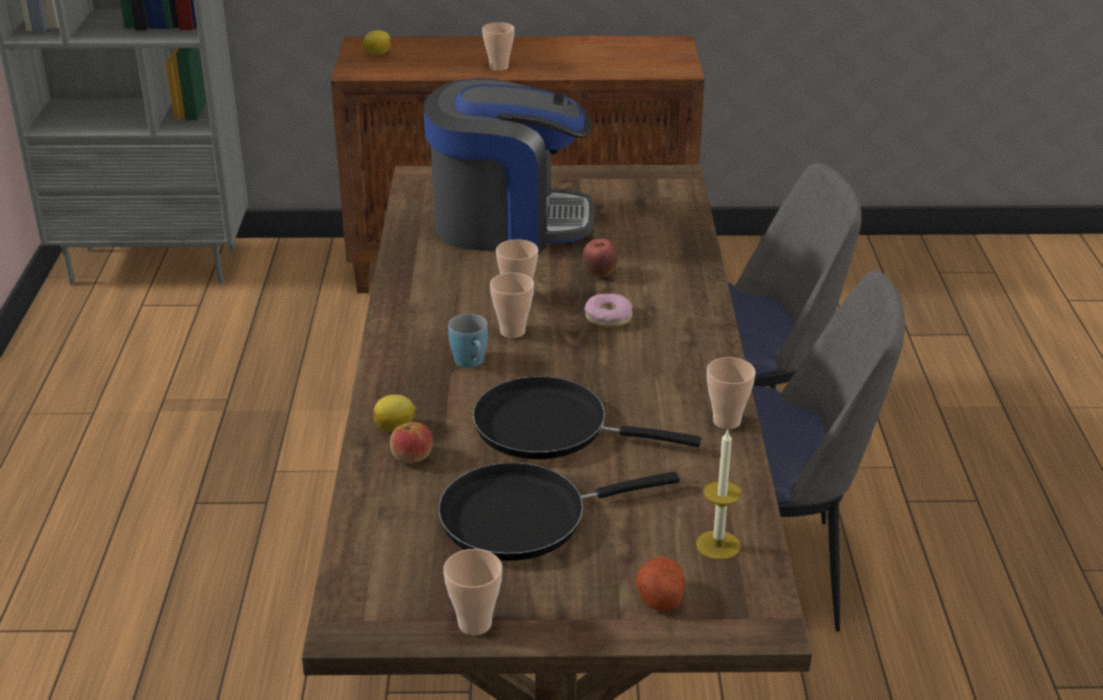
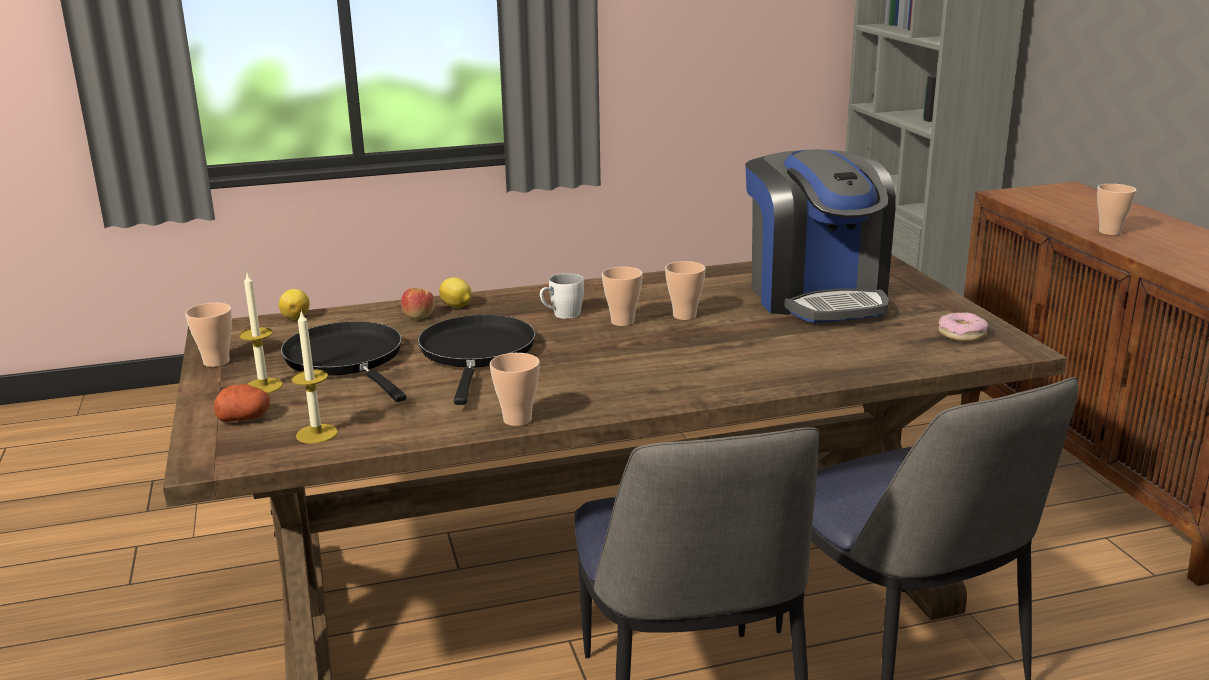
camera: 75 degrees right, 10 degrees down
lemon [362,30,391,55] -> lemon moved to [279,289,309,319]
blue mug [448,313,488,368] -> white mug [540,273,584,319]
apple [582,239,618,277] -> none
donut [584,294,633,328] -> donut moved to [938,312,988,342]
none -> candle [239,273,283,393]

